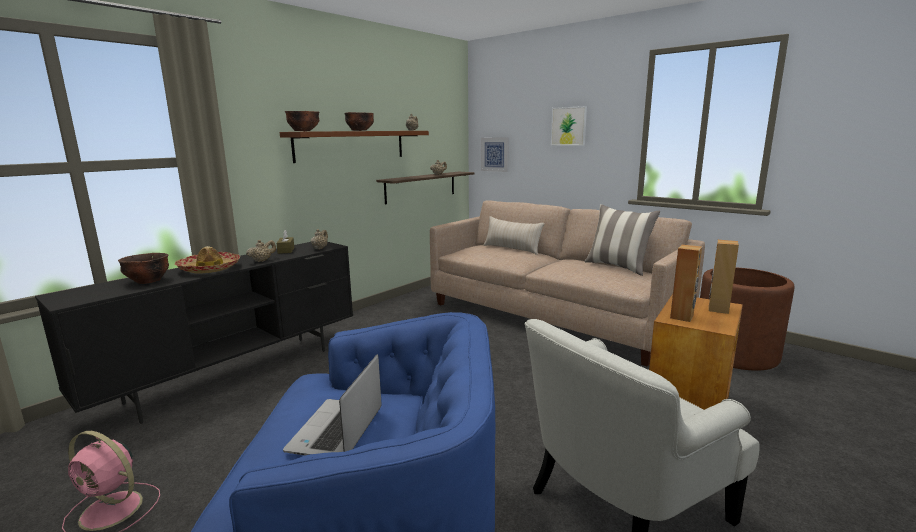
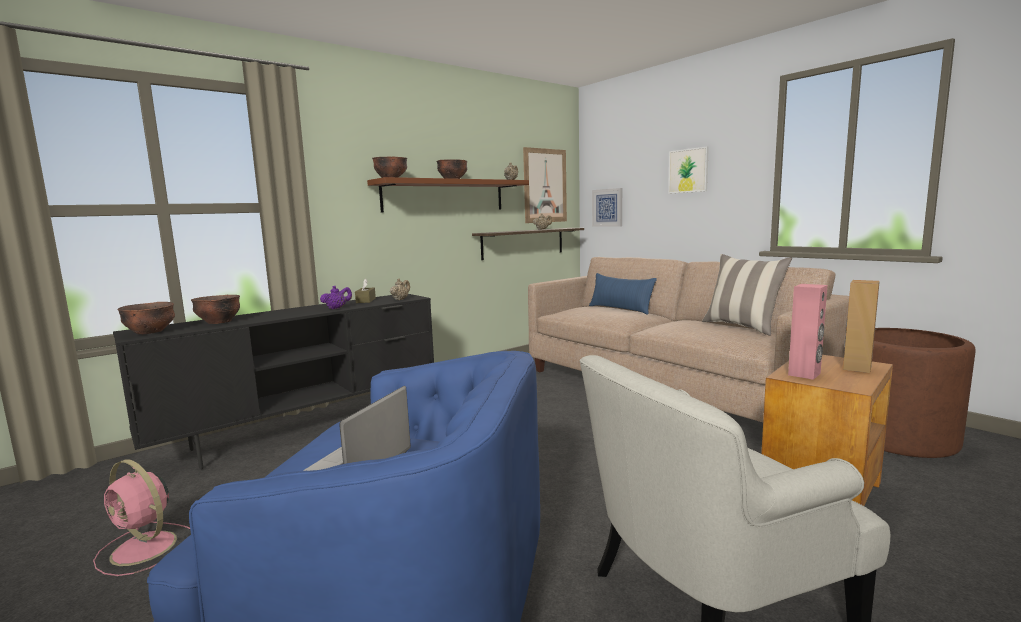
camera: 10 degrees right, 5 degrees down
hat [175,246,240,273] -> none
beige teapot [246,240,276,262] -> purple teapot [320,286,352,309]
beige pillow [484,216,545,255] -> blue pillow [589,273,657,315]
brown speaker [670,245,702,322] -> pink speaker [788,284,827,380]
none -> brown bowl [117,302,175,334]
none -> picture [523,147,567,223]

